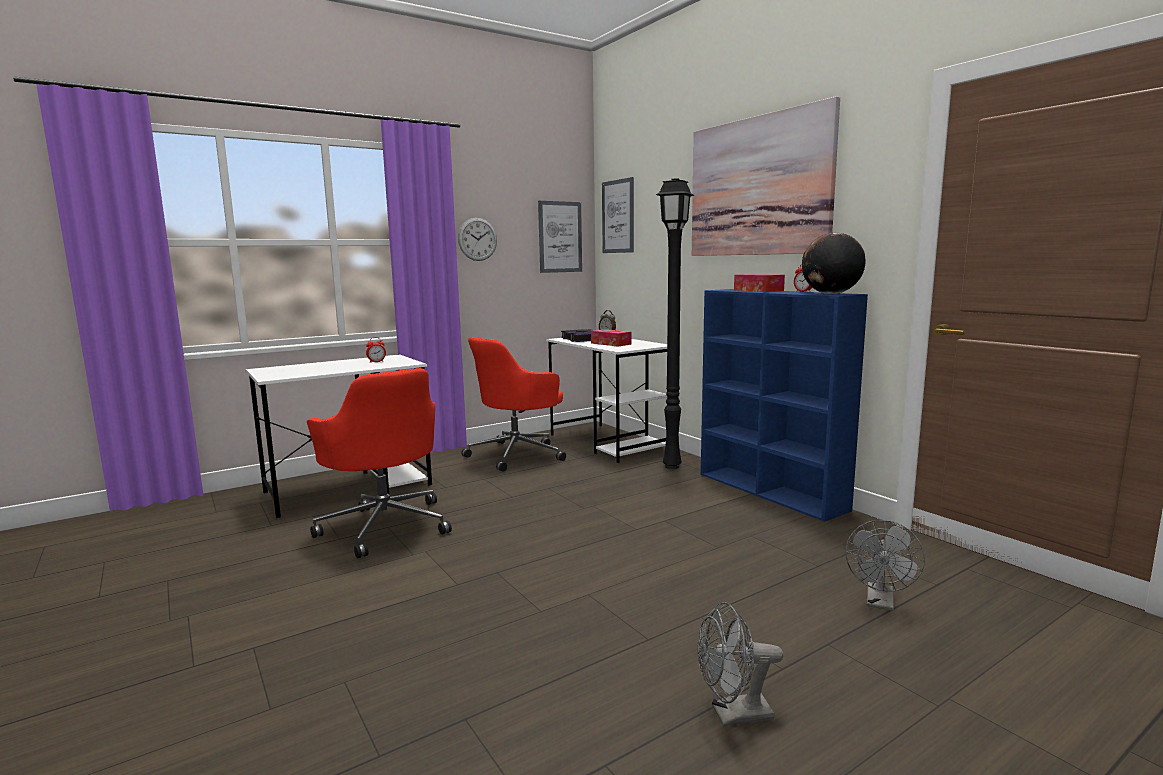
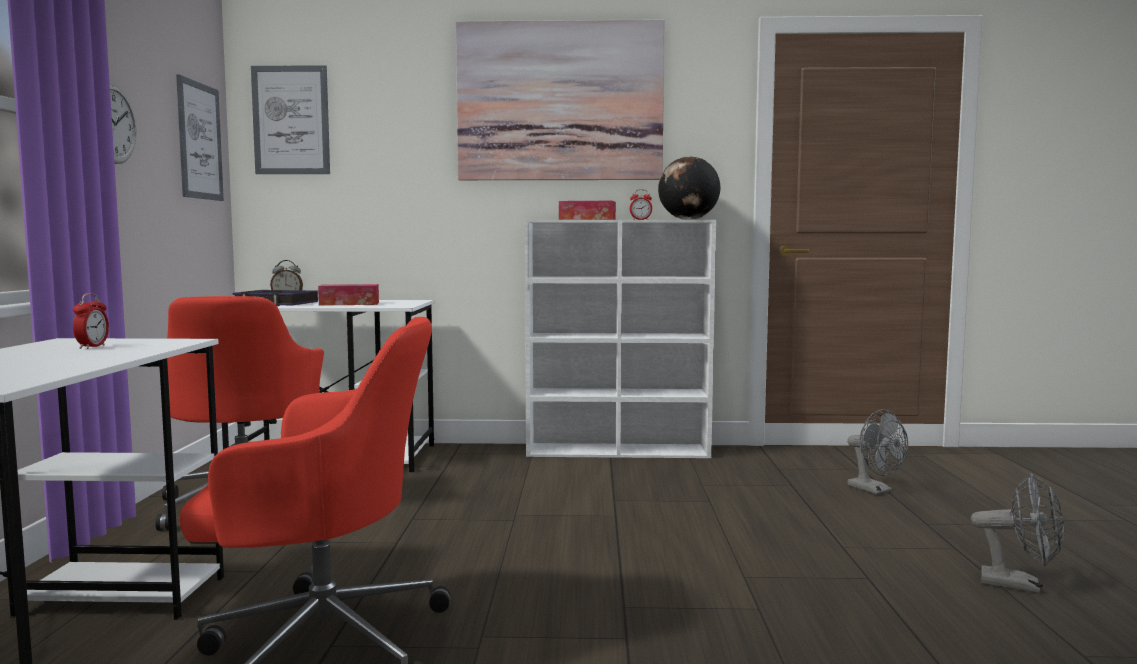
camera: 55 degrees left, 5 degrees down
black floor lamp [656,178,694,469] -> none
grey fan [698,602,783,727] -> grey fan turned 90 degrees counterclockwise [971,473,1065,593]
blue bookcase [701,289,868,522] -> white bookcase [525,220,716,458]

